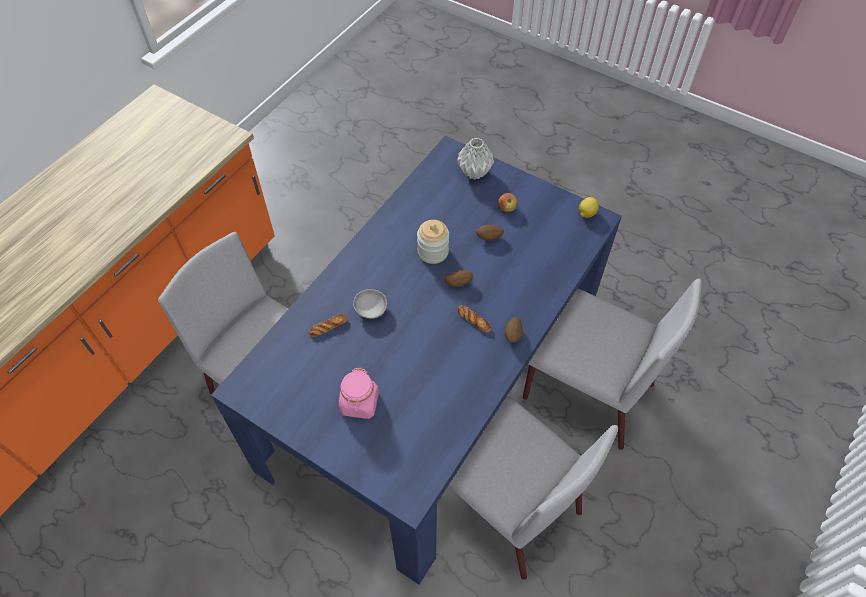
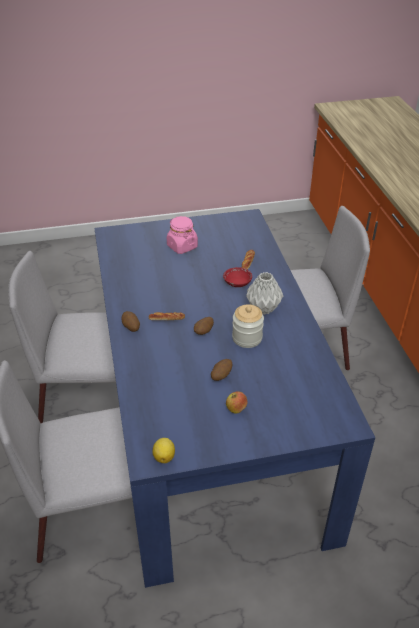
camera: 135 degrees right, 15 degrees down
grey bowl [353,289,387,319] -> red bowl [223,267,252,287]
grey vase [457,138,494,180] -> grey vase moved to [246,272,283,315]

